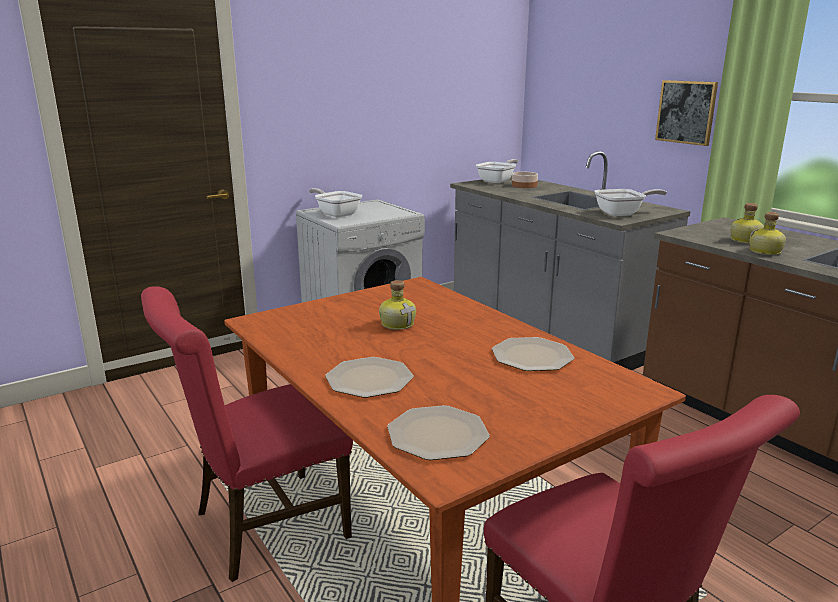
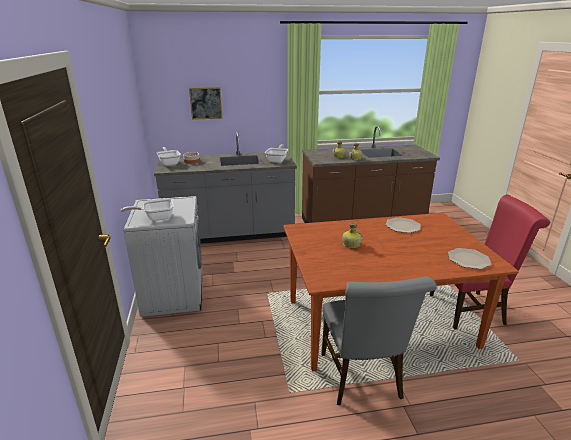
camera: 65 degrees left, 5 degrees up
red chair [141,286,353,582] -> grey chair [321,276,437,405]
plate [325,357,414,398] -> none
picture [655,80,718,146] -> picture moved to [189,87,222,120]

